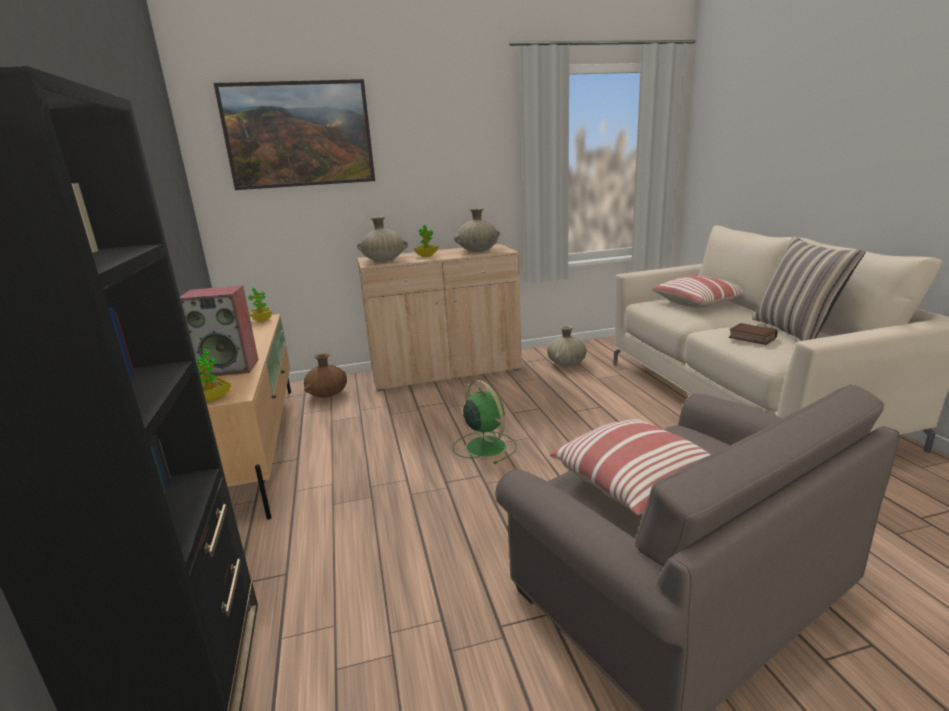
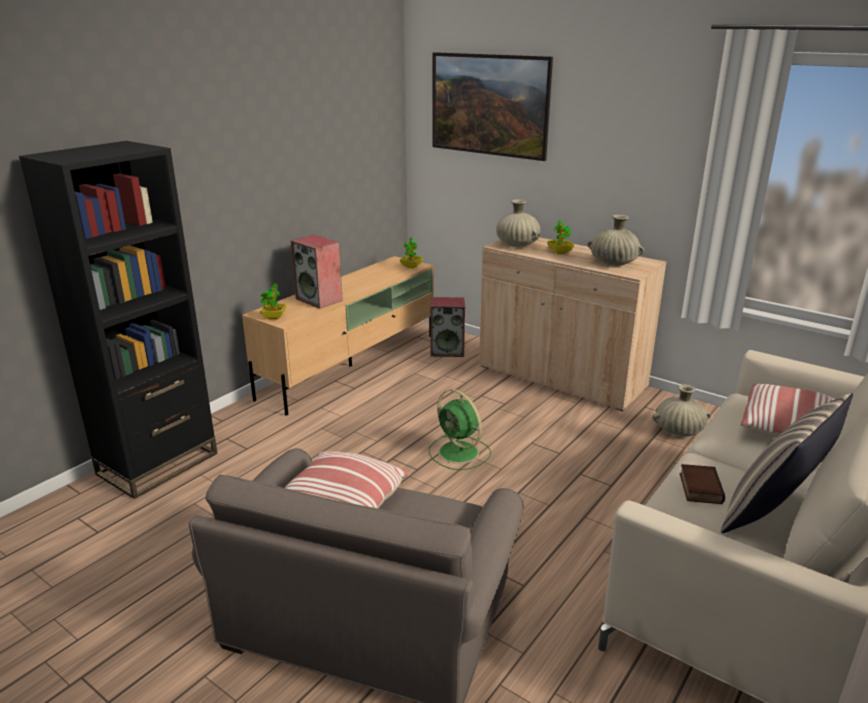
camera: 50 degrees right, 5 degrees up
brown vase [304,353,347,398] -> speaker [430,297,465,357]
green fan [453,380,517,464] -> green fan turned 120 degrees clockwise [429,389,491,470]

